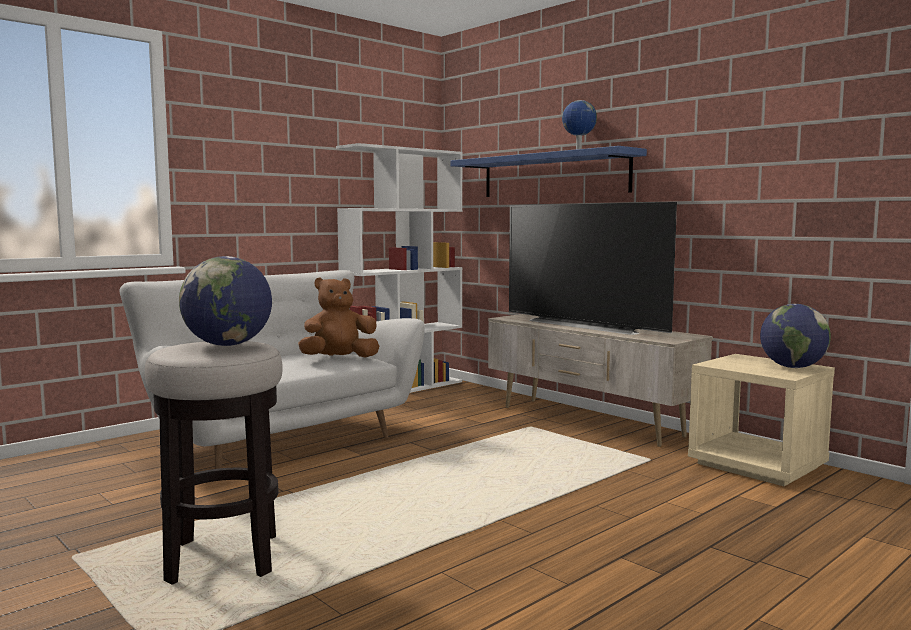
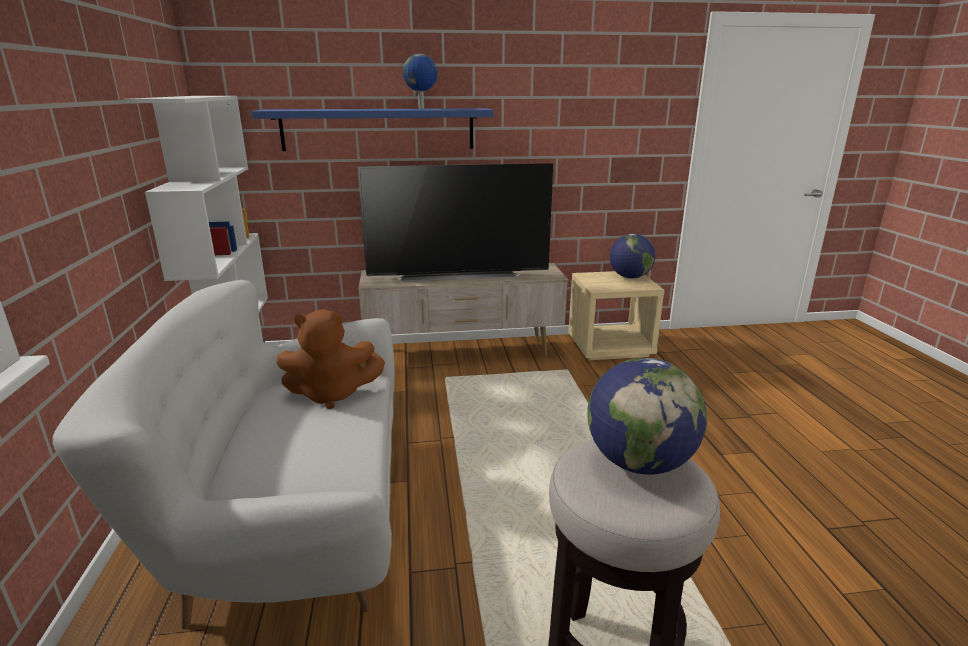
camera: 55 degrees left, 15 degrees up
brown plush toy [298,277,379,358] -> brown plush toy turned 105 degrees counterclockwise [276,309,385,409]

